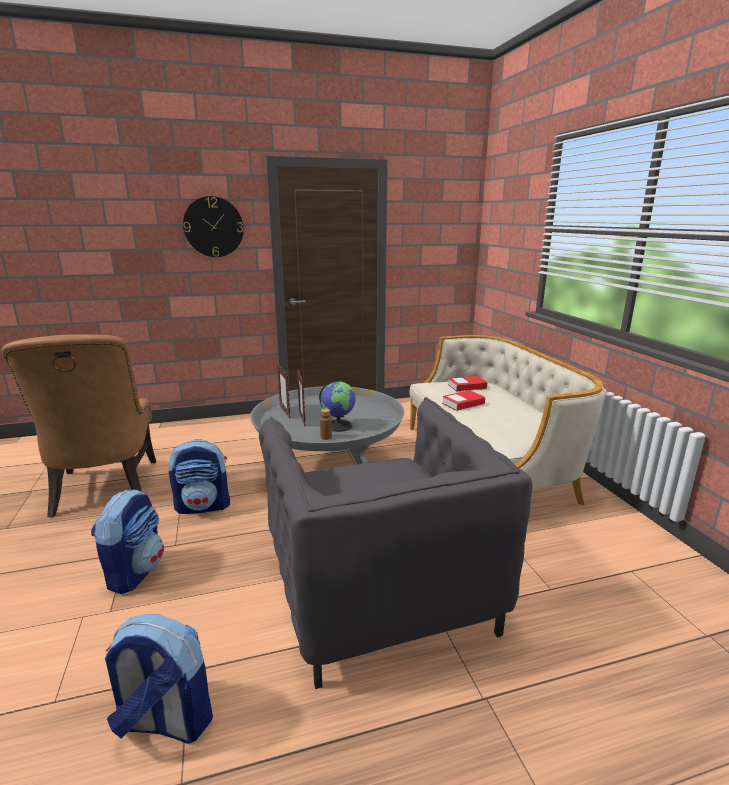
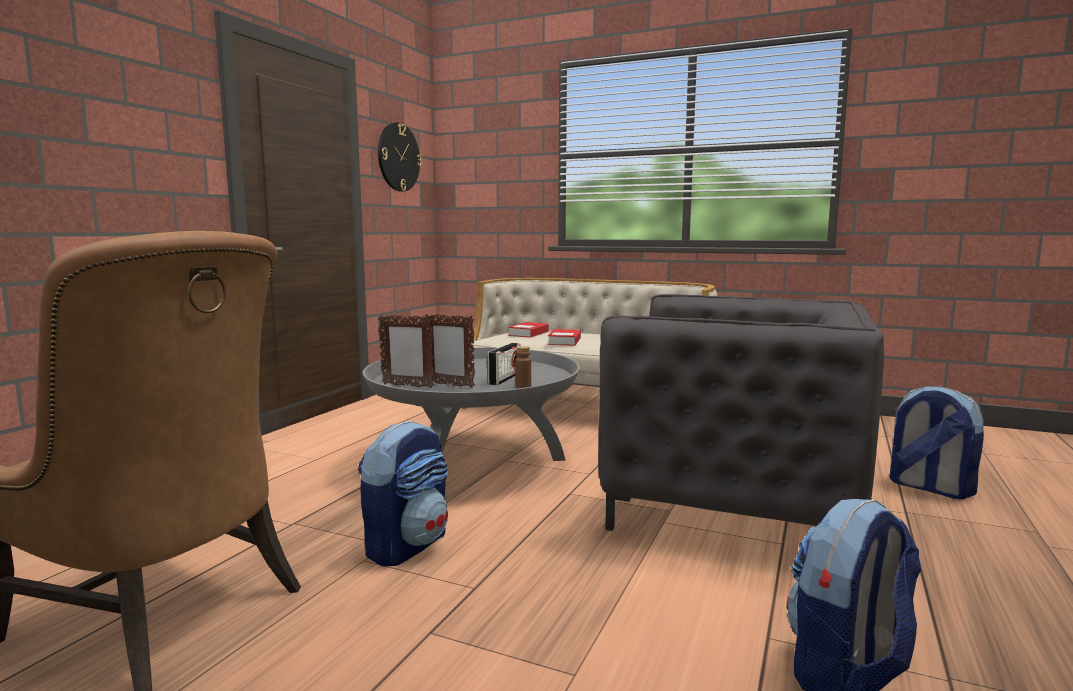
camera: 50 degrees left, 10 degrees down
backpack [91,489,164,594] -> backpack moved to [889,386,984,499]
wall clock [183,196,244,257] -> wall clock moved to [378,122,422,192]
globe [319,381,356,432] -> radio [487,343,520,385]

